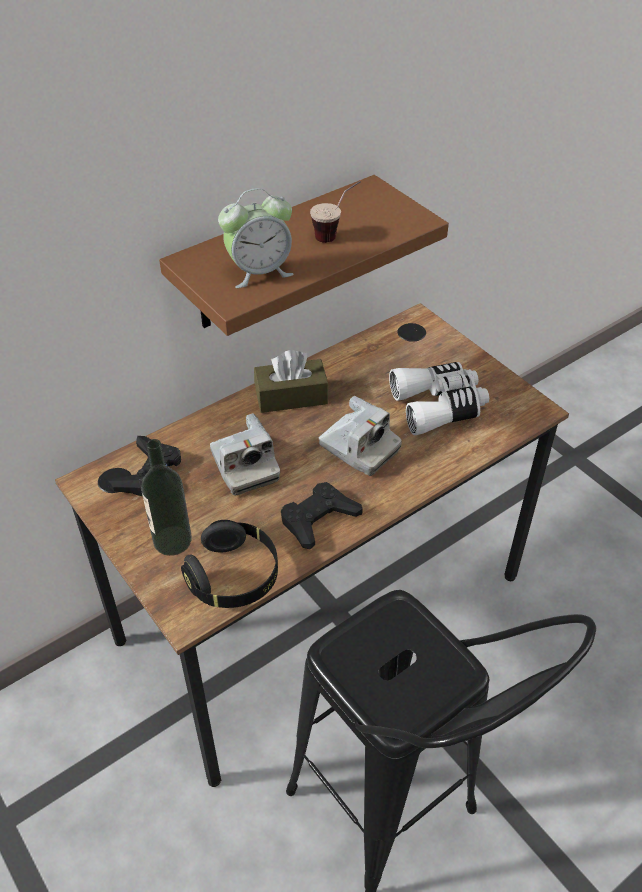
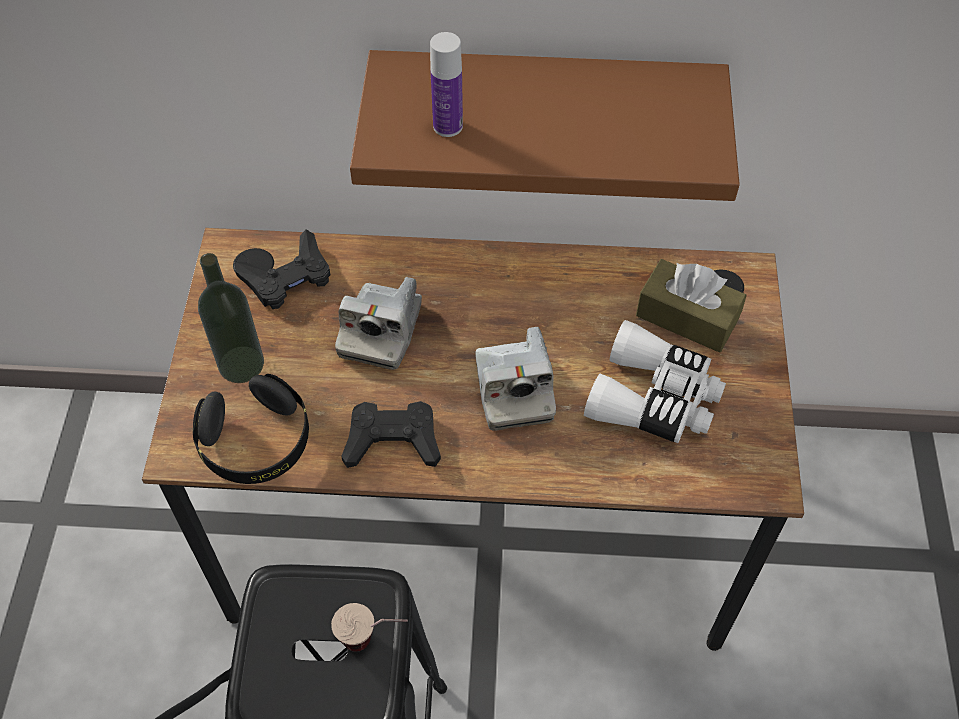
camera: 40 degrees right, 10 degrees up
alarm clock [218,188,294,288] -> bottle [430,32,463,137]
brown tissue box [254,350,328,413] -> brown tissue box moved to [636,259,747,353]
cup [310,181,361,243] -> cup moved to [331,603,408,652]

